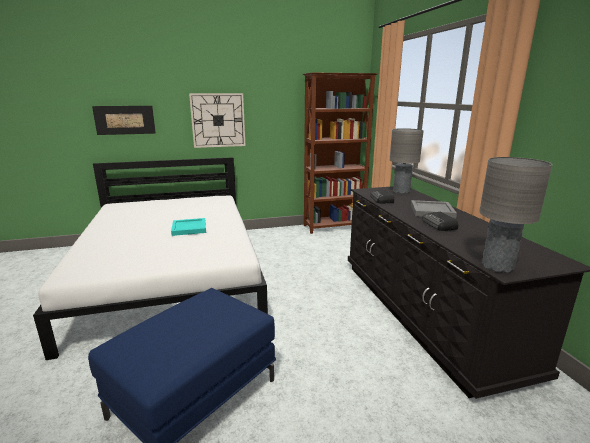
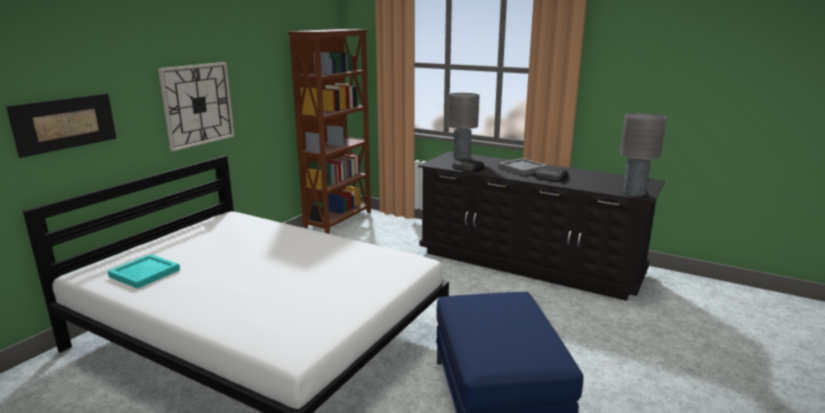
camera: 45 degrees left, 0 degrees up
turquoise tray [171,218,206,236] -> turquoise tray moved to [108,254,180,289]

